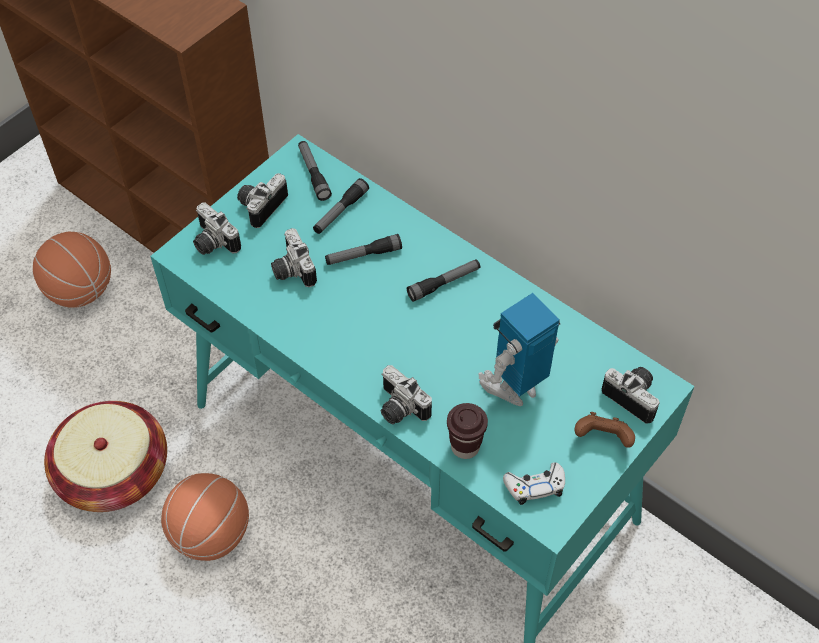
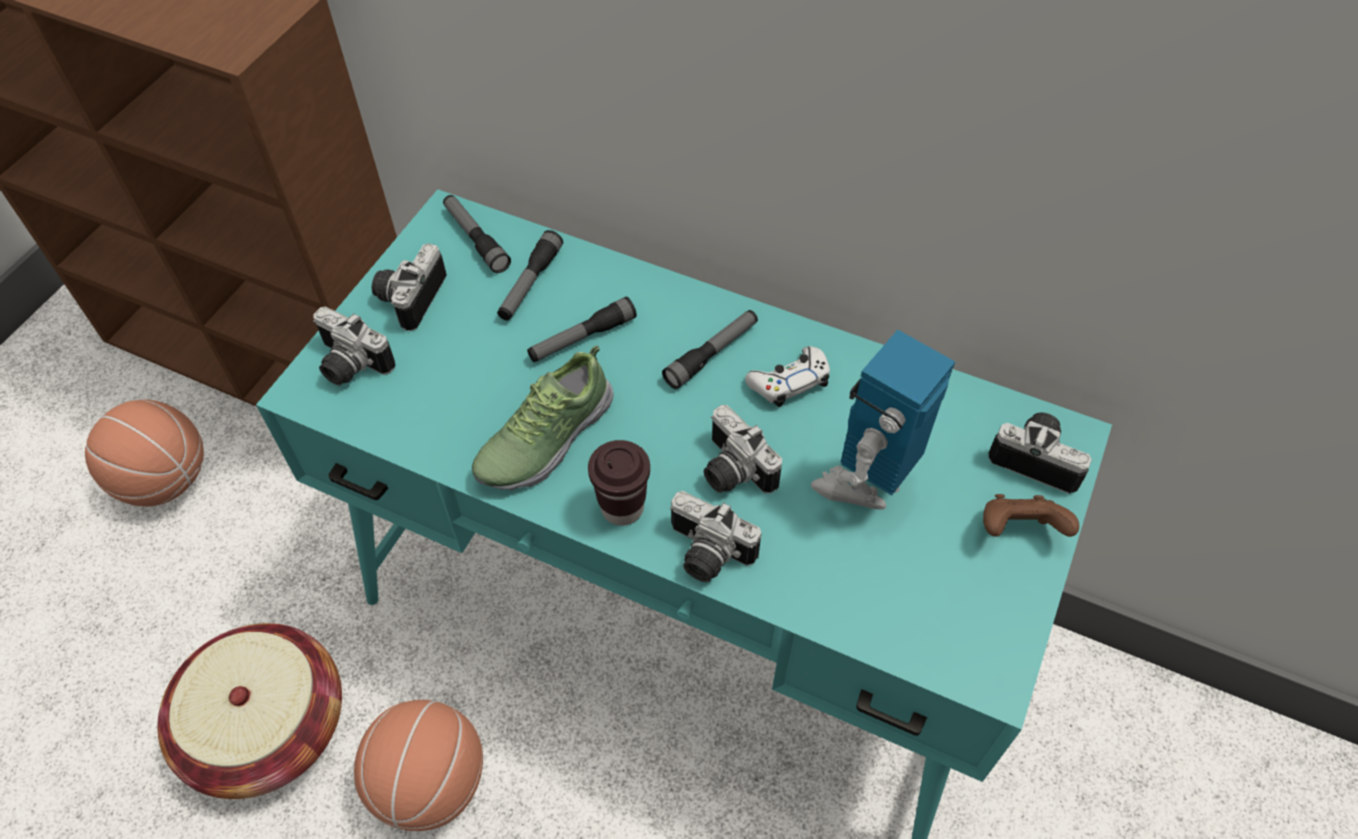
camera: 15 degrees left, 0 degrees up
camera [271,228,317,287] -> camera moved to [704,405,782,493]
brown cup [447,403,488,459] -> brown cup moved to [588,440,650,526]
white game controller [503,462,565,505] -> white game controller moved to [745,346,830,407]
none -> shoe [472,346,613,490]

